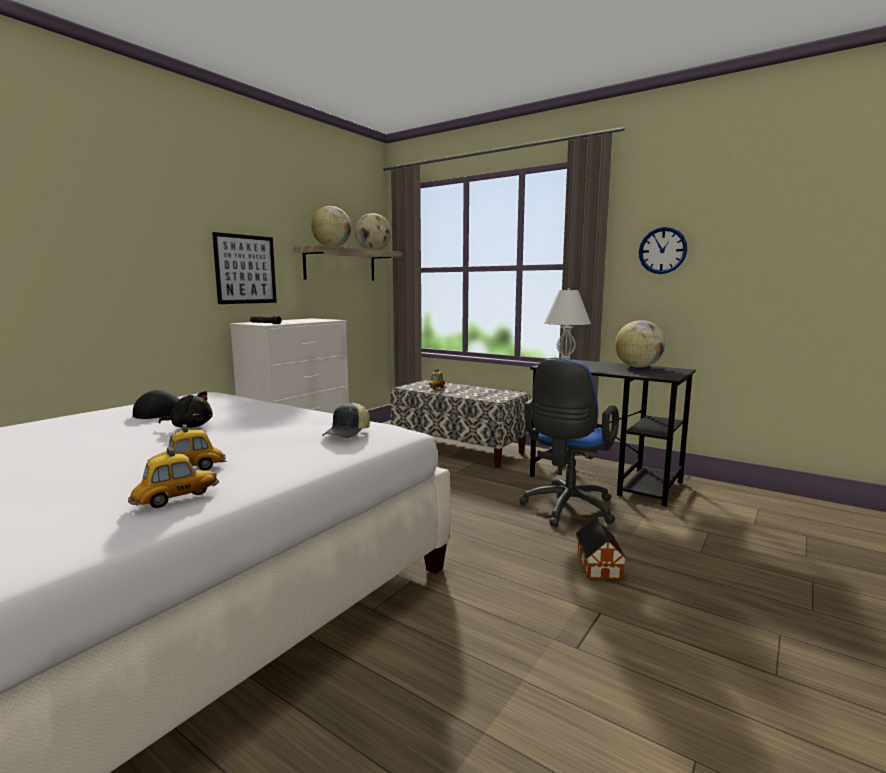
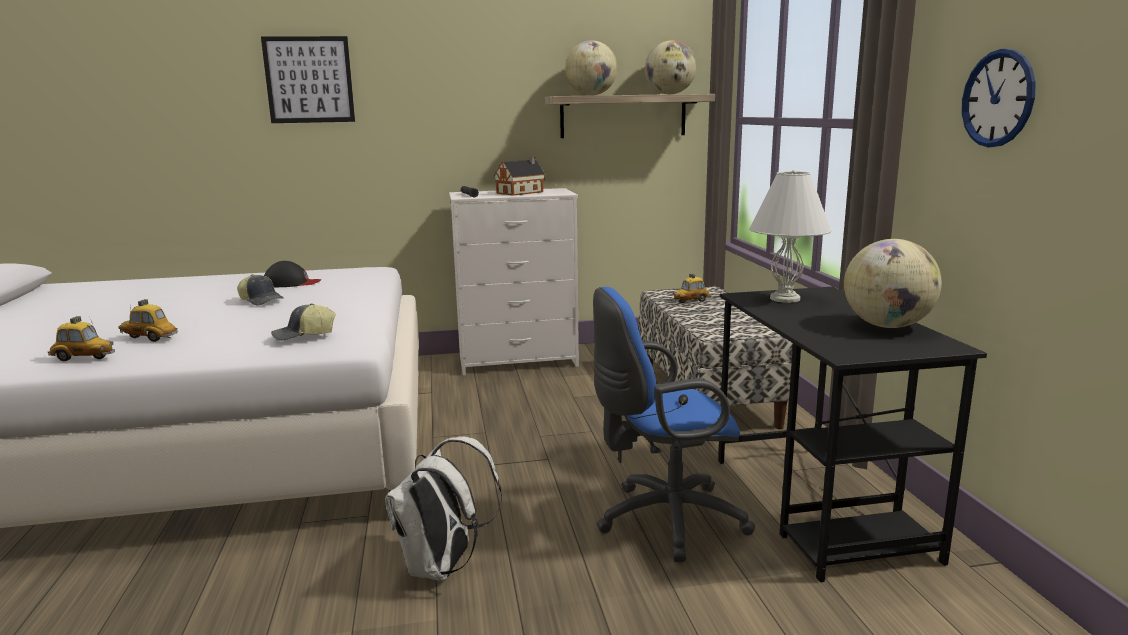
camera: 45 degrees right, 5 degrees up
black plush toy [159,391,213,428] -> cap [237,274,284,305]
picture [212,232,277,304] -> picture moved to [261,36,355,123]
toy house [576,517,627,580] -> toy house moved to [494,157,546,196]
none -> white backpack [385,437,502,581]

